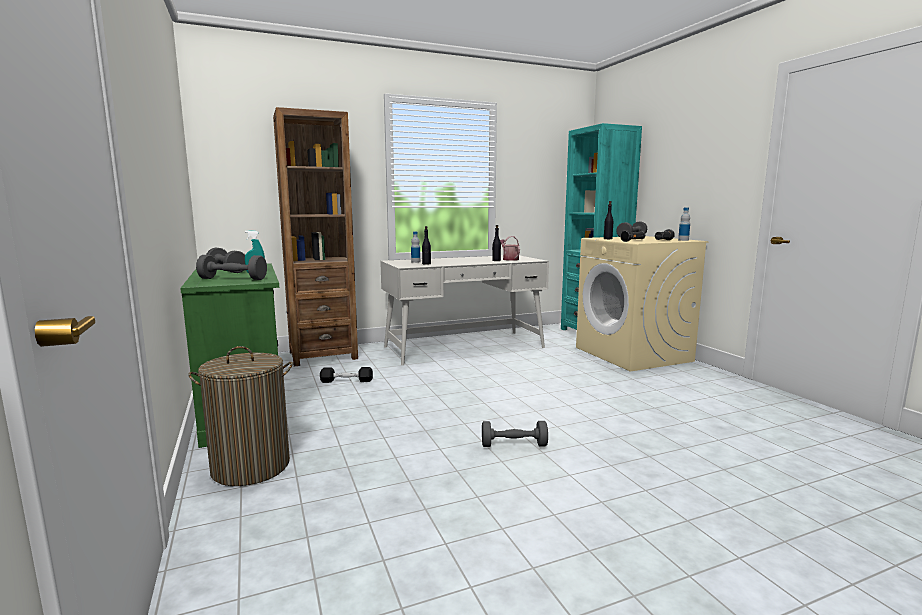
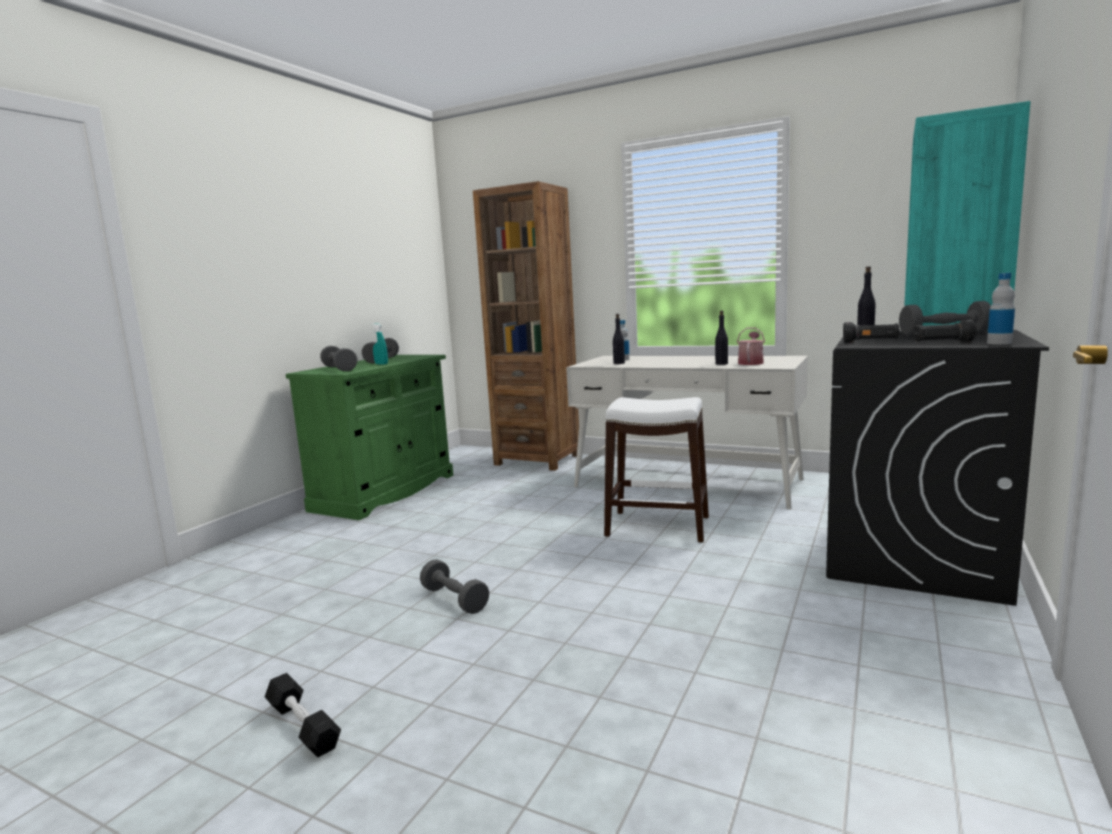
camera: 50 degrees right, 0 degrees up
laundry basket [188,346,293,486] -> none
black dumbbell [320,367,373,383] -> black dumbbell moved to [265,673,341,757]
beige washing machine [576,236,709,372] -> black washing machine [826,330,1049,606]
none -> white stool [604,397,709,542]

